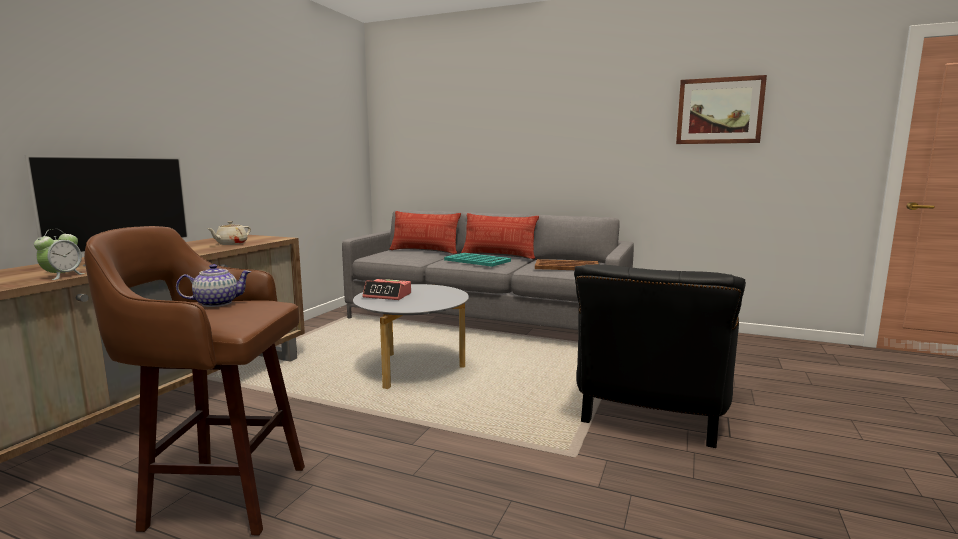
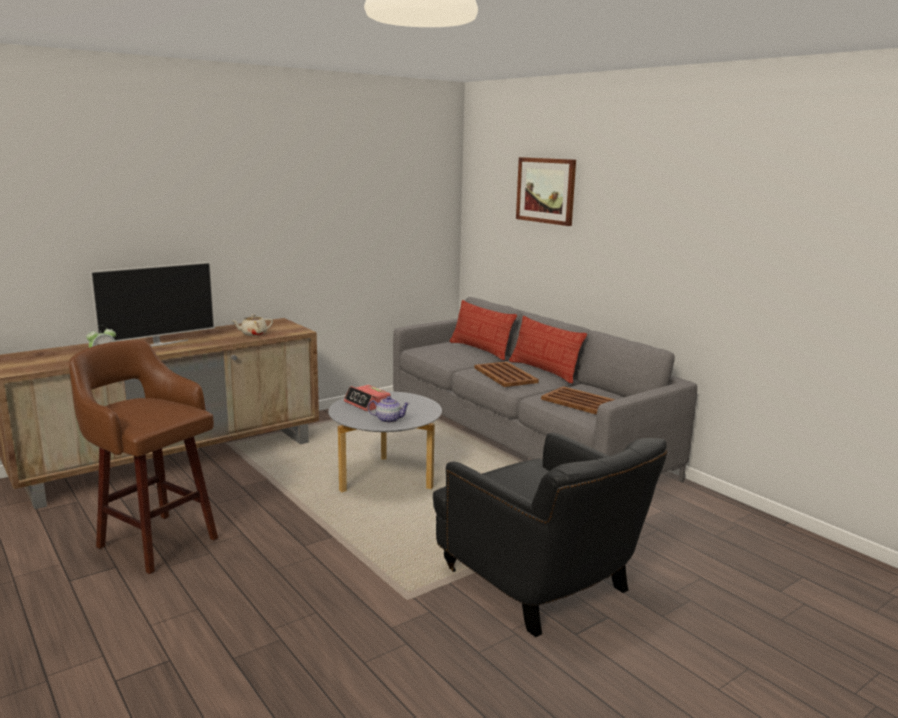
camera: 30 degrees right, 5 degrees up
teapot [176,264,251,307] -> teapot moved to [368,396,410,423]
turquoise tray [444,253,511,267] -> brown tray [474,361,539,387]
black armchair [574,264,746,448] -> black armchair turned 90 degrees counterclockwise [433,433,667,637]
picture [676,75,767,144] -> picture moved to [516,157,576,226]

